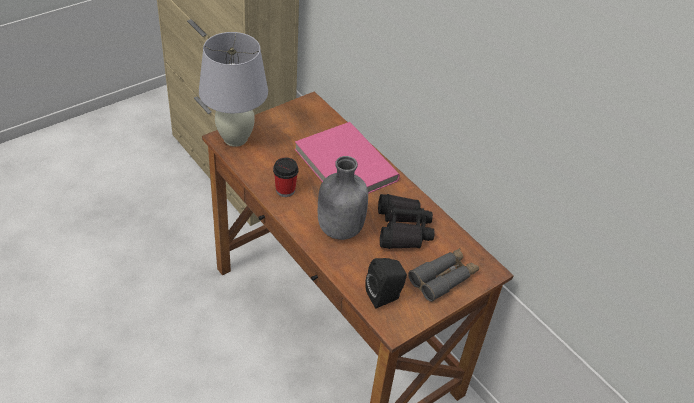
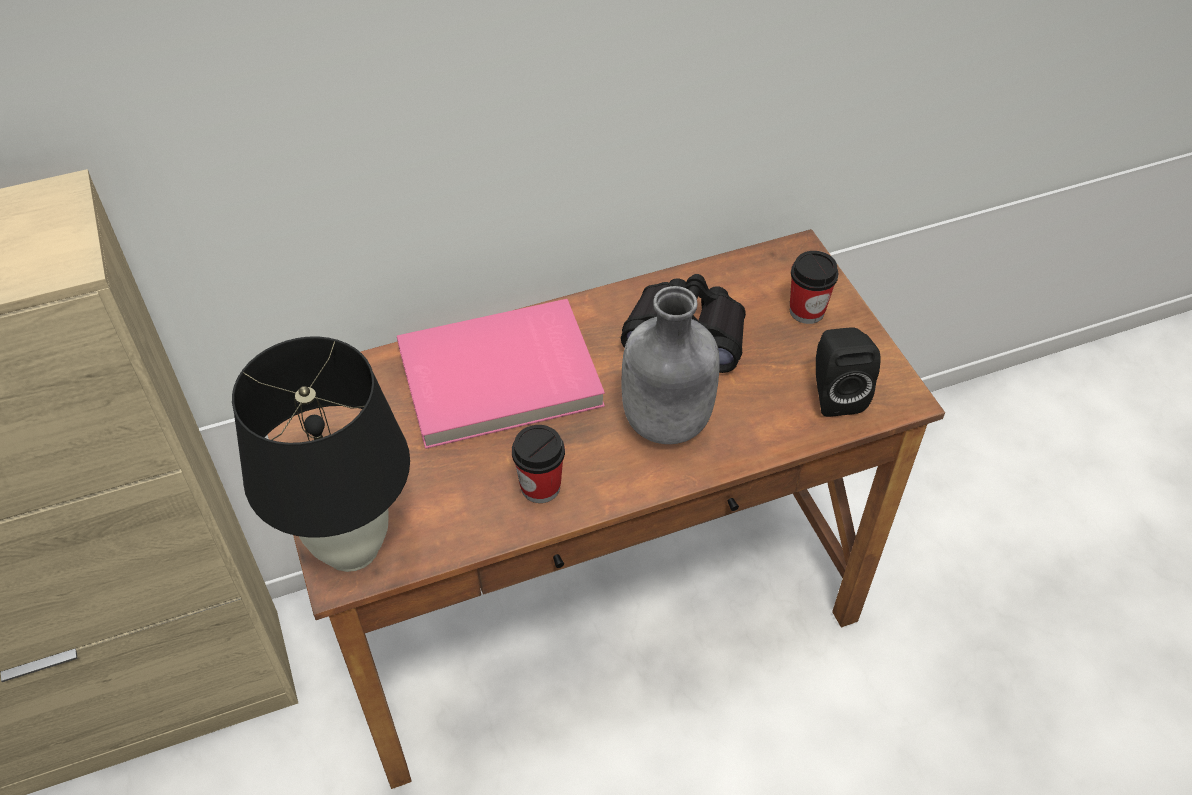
camera: 70 degrees left, 5 degrees up
white table lamp [199,32,268,147] -> black table lamp [232,336,410,572]
grey binoculars [408,248,479,302] -> cup [790,251,839,324]

